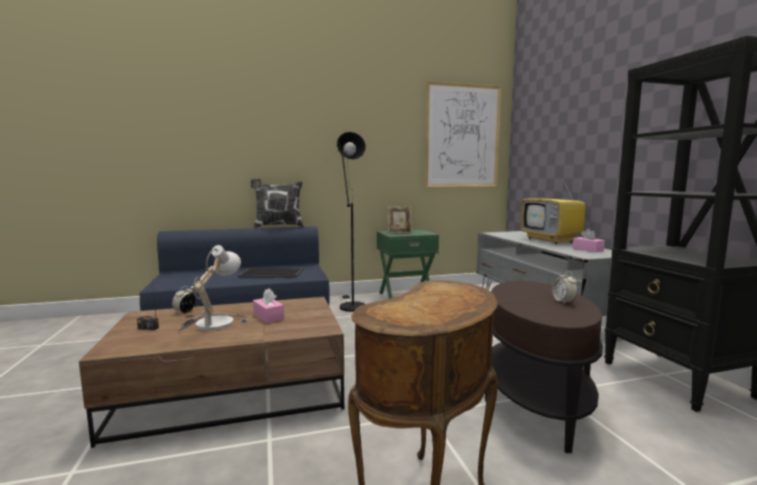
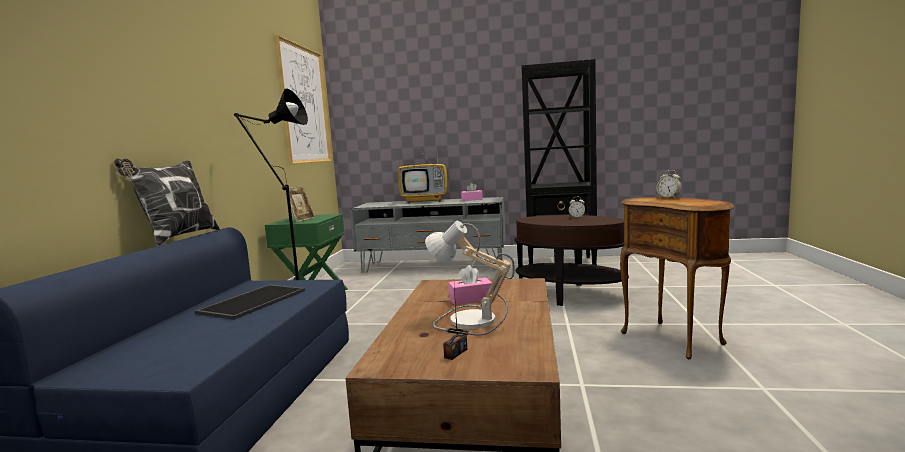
camera: 65 degrees left, 0 degrees up
alarm clock [172,286,196,313] -> alarm clock moved to [656,170,682,198]

